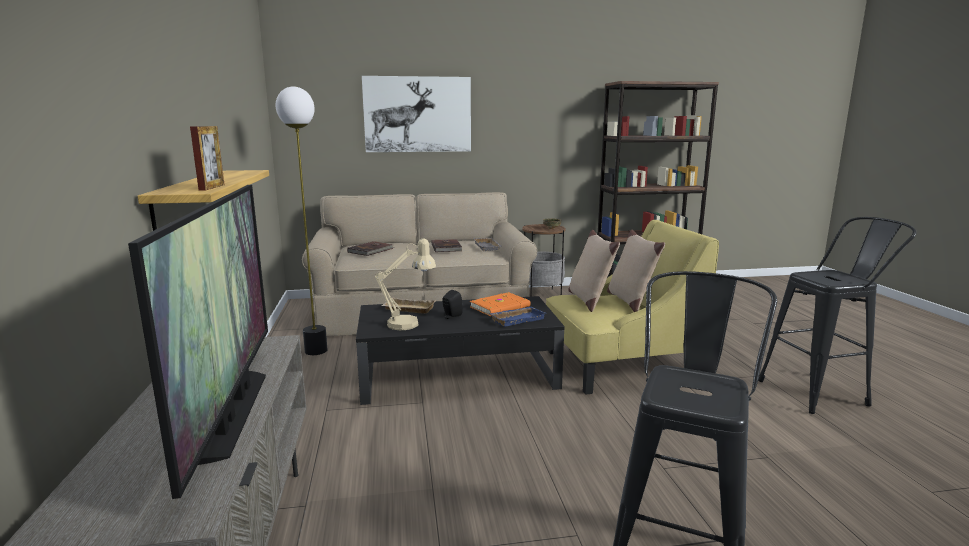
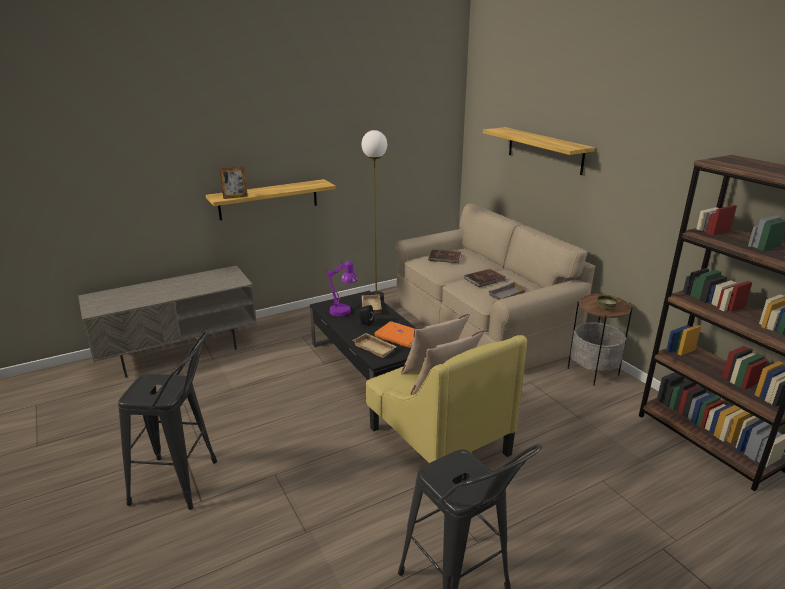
camera: 70 degrees right, 10 degrees up
television [128,185,268,499] -> none
picture [362,76,471,152] -> shelf [483,127,595,175]
beige table lamp [375,238,436,330] -> purple table lamp [327,261,358,317]
blue tray [489,307,545,327] -> beige tray [353,333,397,358]

